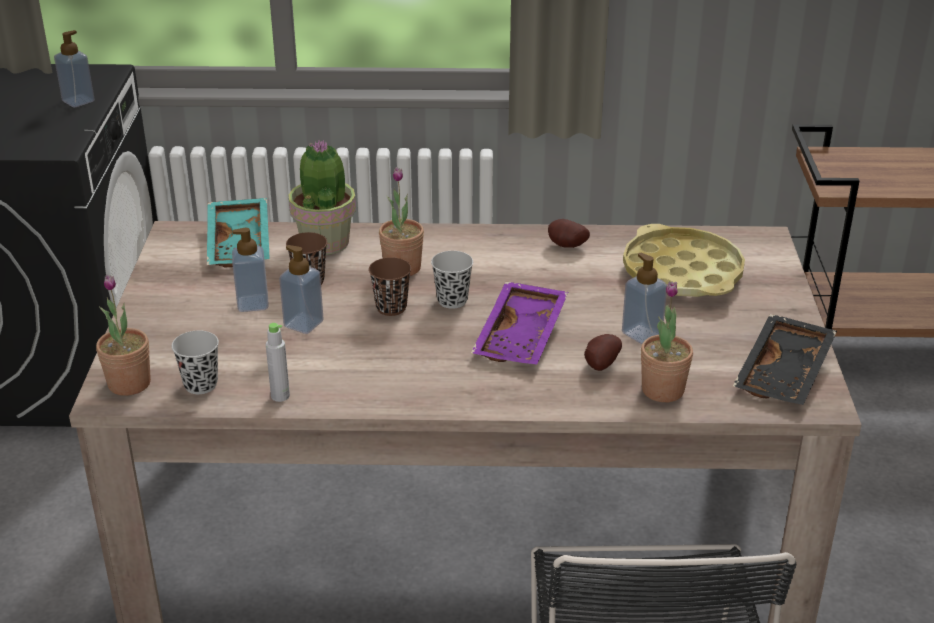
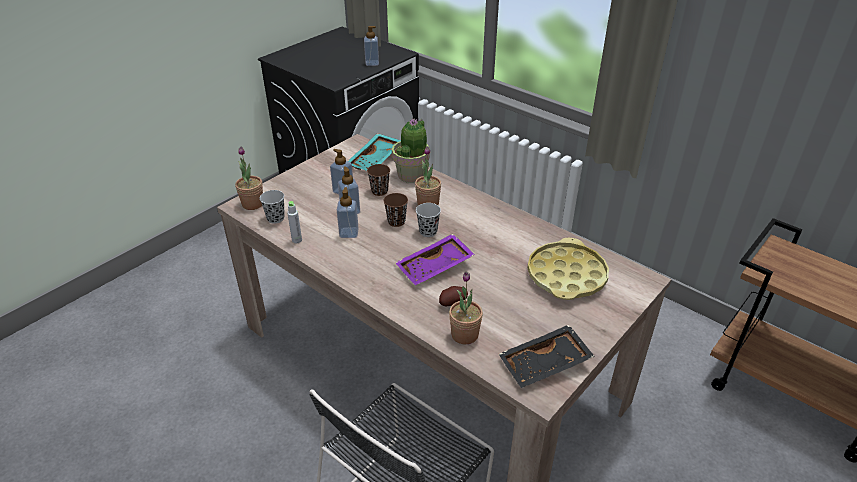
camera: 40 degrees right, 5 degrees up
potato [548,219,590,248] -> none
soap dispenser [622,253,667,344] -> soap dispenser moved to [337,187,359,238]

